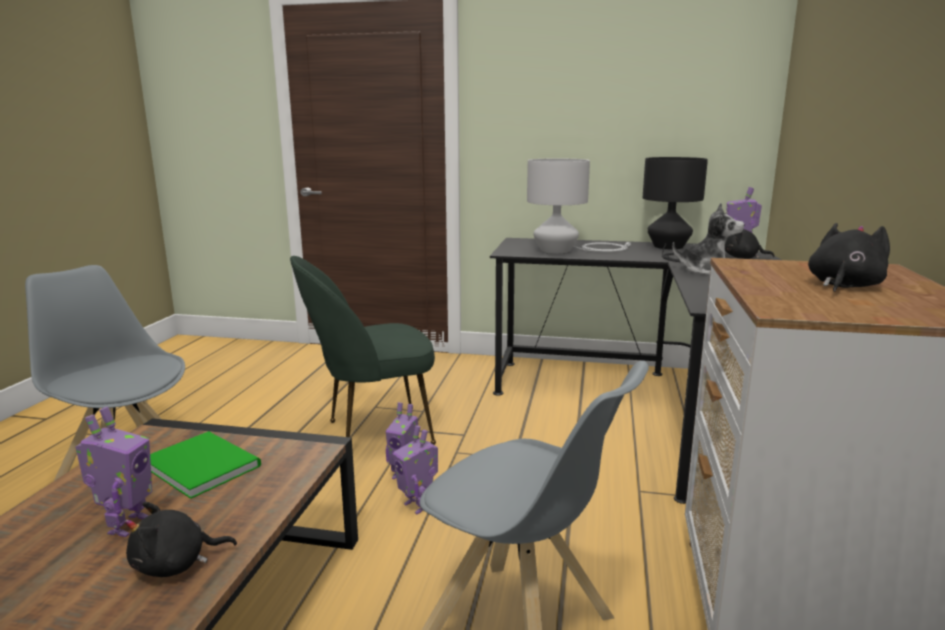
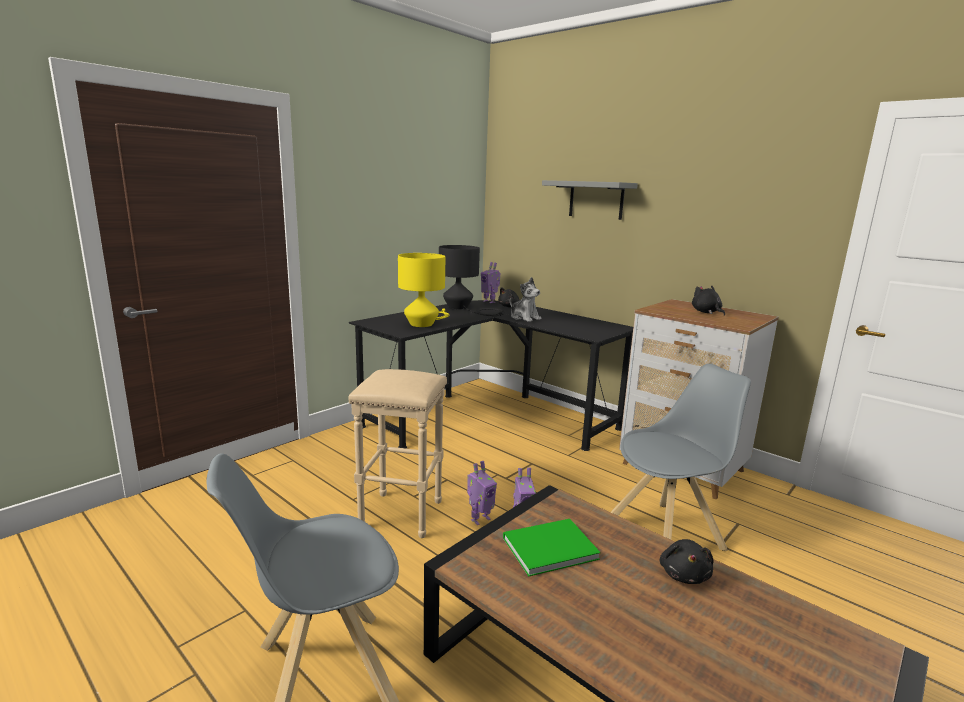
camera: 60 degrees left, 0 degrees up
toy robot [75,407,152,537] -> none
green chair [290,256,436,445] -> beige stool [348,369,447,538]
grey table lamp [527,158,631,254] -> yellow table lamp [398,253,449,327]
plush toy [672,203,744,275] -> plush toy turned 90 degrees clockwise [510,277,541,322]
none -> grey shelf [542,180,638,220]

